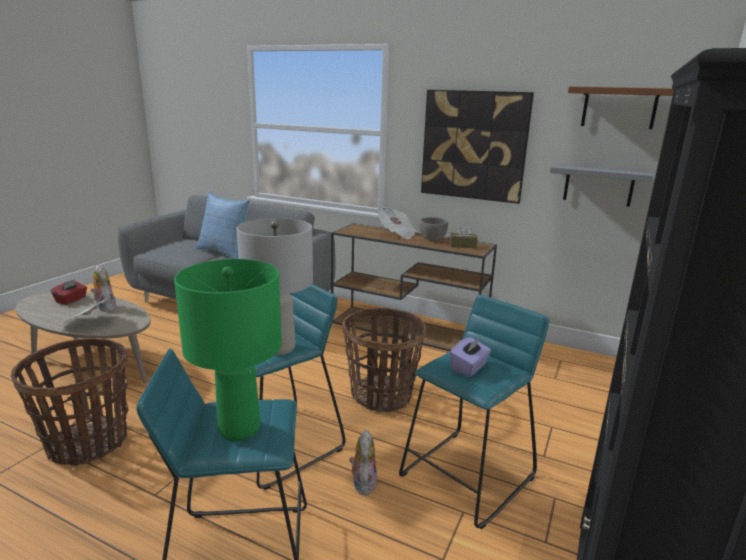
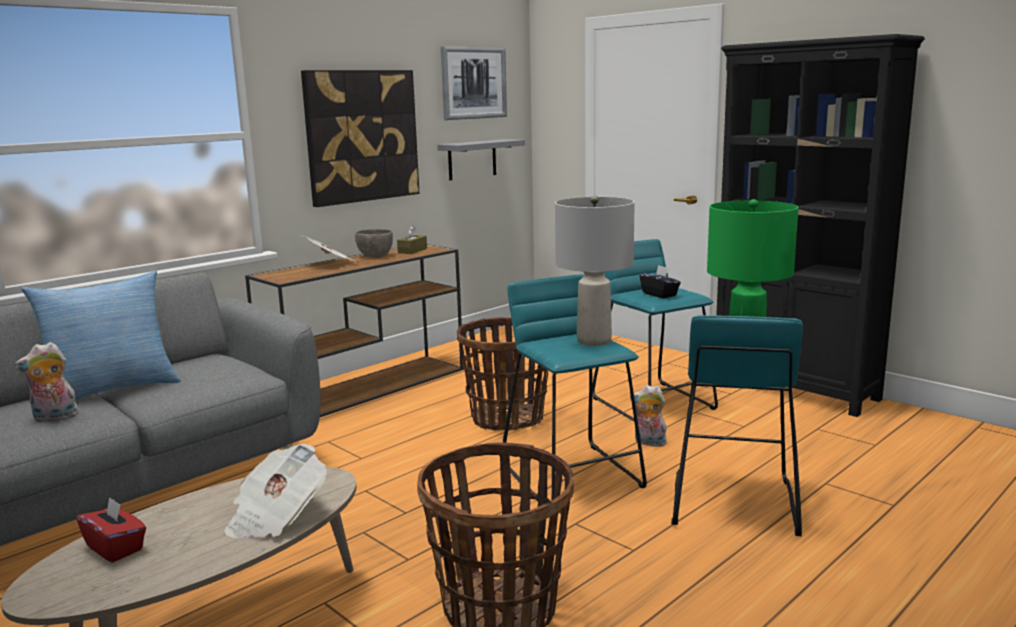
camera: 70 degrees left, 5 degrees down
plush toy [91,265,116,312] -> plush toy moved to [15,342,79,423]
purple tissue box [449,337,491,377] -> black tissue box [640,265,681,298]
brown shelf [568,86,674,129] -> picture [441,46,507,120]

